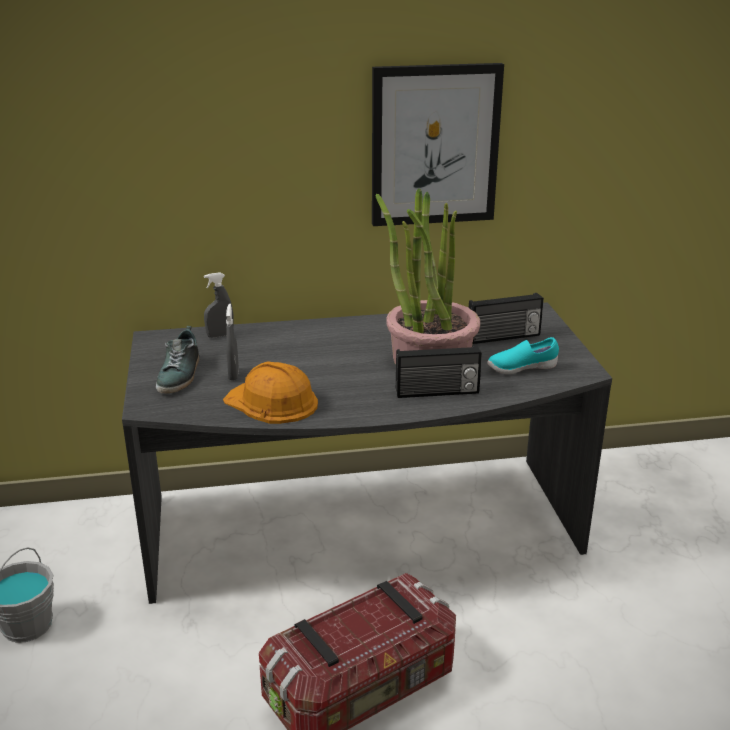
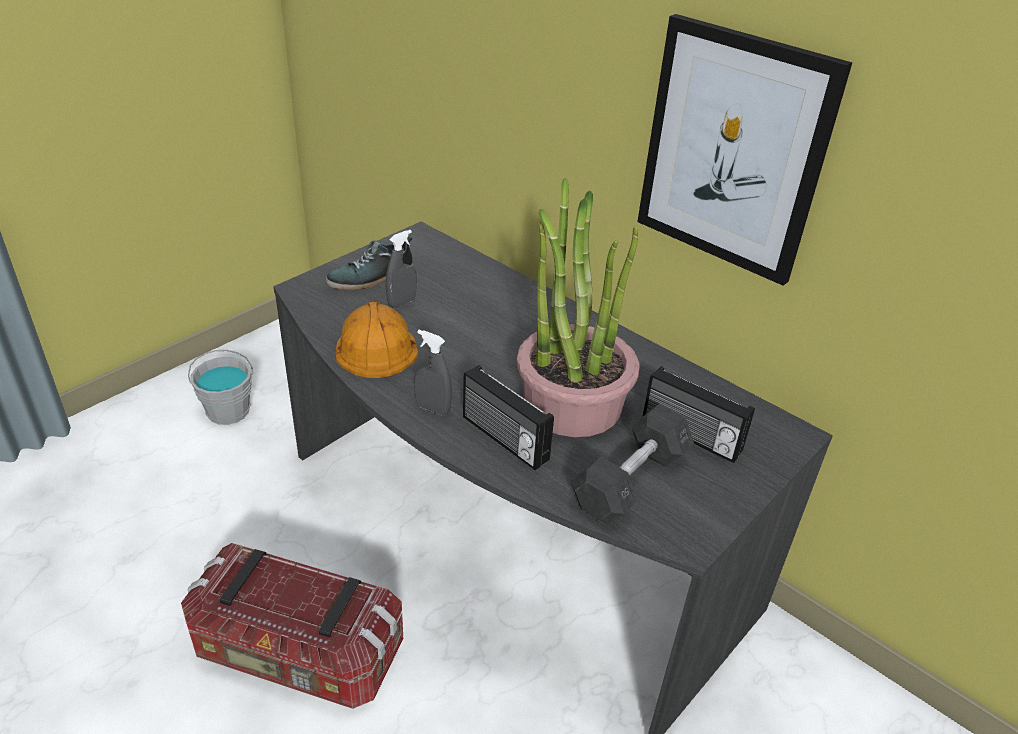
camera: 50 degrees right, 10 degrees up
grey spray bottle [204,272,234,338] -> grey spray bottle moved to [414,330,452,415]
turquoise shoe [487,337,559,374] -> grey dumbbell [571,404,694,525]

